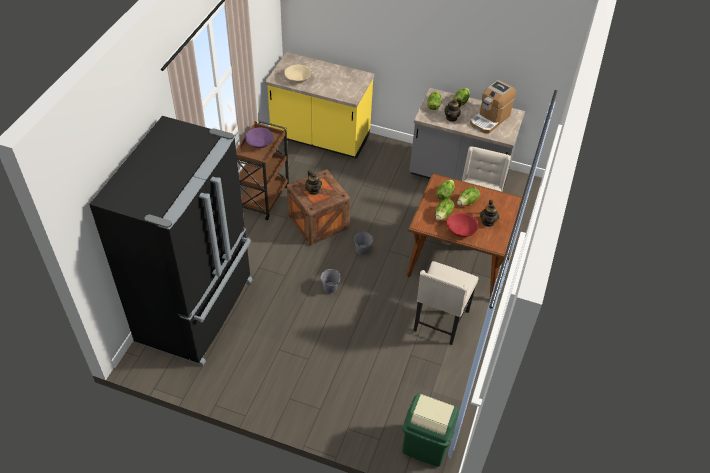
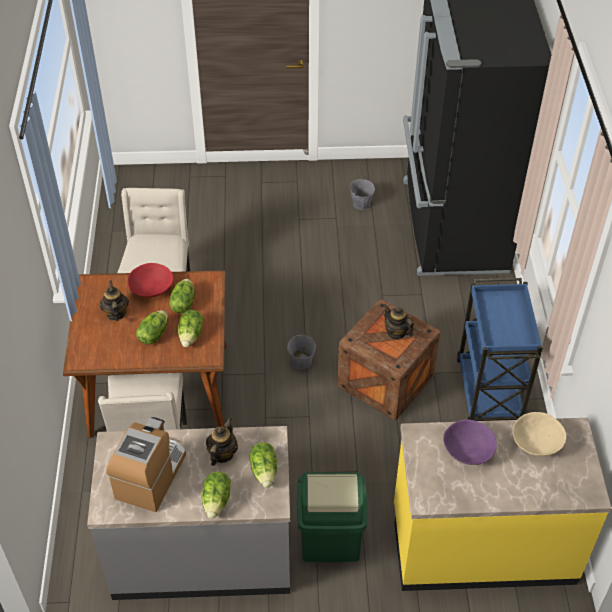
camera: 160 degrees right, 0 degrees up
brown cart [236,121,289,220] -> blue cart [457,278,543,421]
purple bowl [245,127,273,148] -> purple bowl moved to [443,419,497,465]
grey bucket [321,269,341,293] -> grey bucket moved to [350,176,375,210]
green trash can [402,393,459,467] -> green trash can moved to [297,472,367,562]

